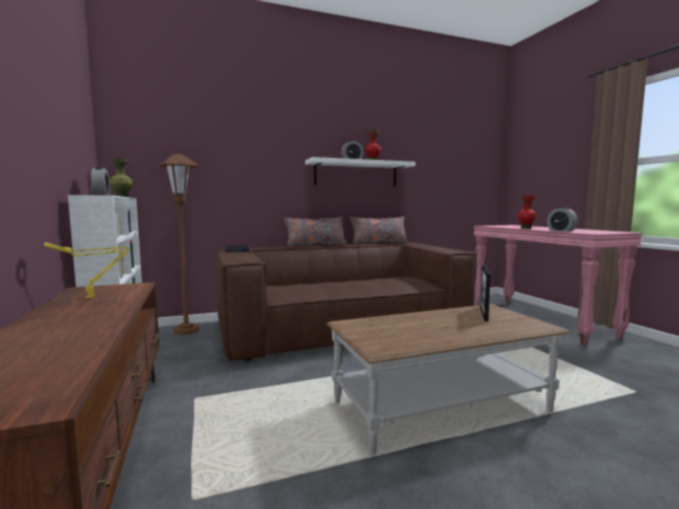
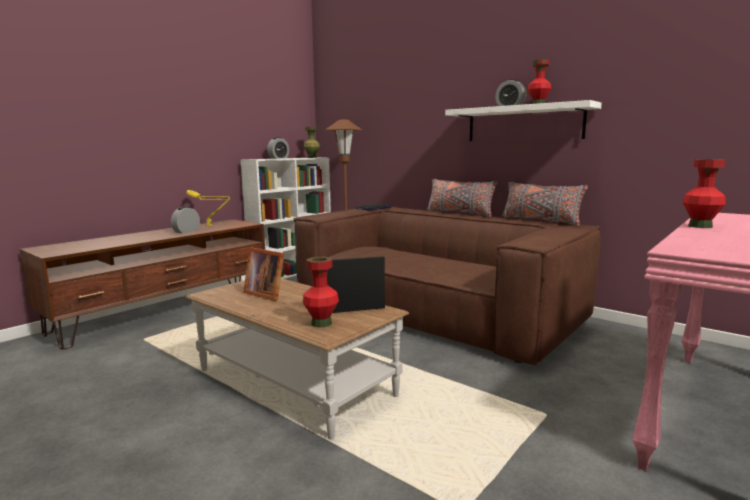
camera: 60 degrees right, 5 degrees up
alarm clock [547,207,578,232] -> alarm clock moved to [171,206,200,233]
none -> picture frame [243,247,284,301]
none -> red vase [303,257,339,328]

